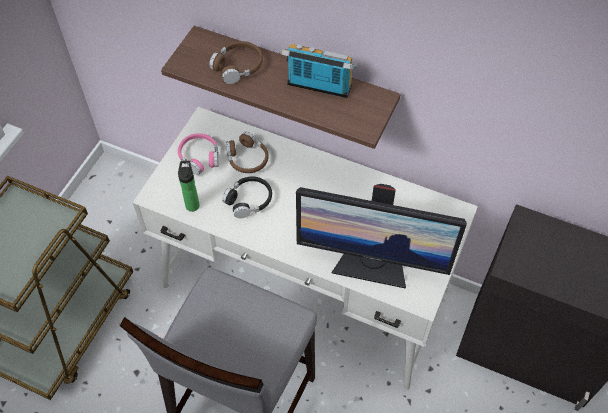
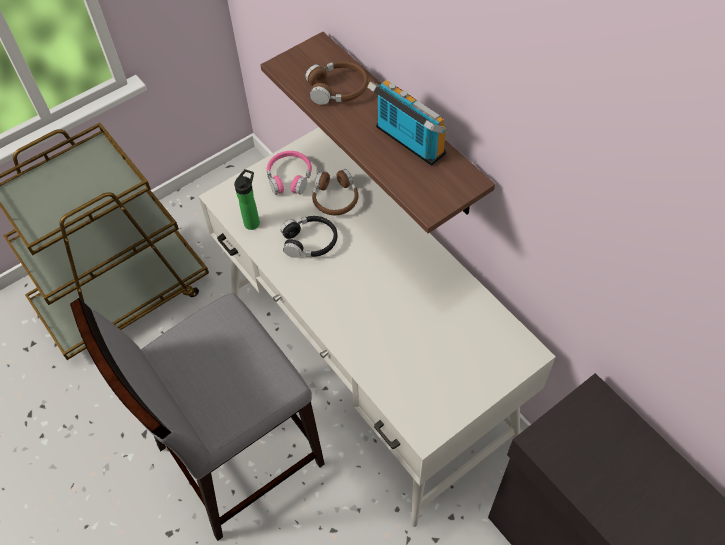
camera: 30 degrees right, 0 degrees up
monitor [296,184,467,289] -> none

